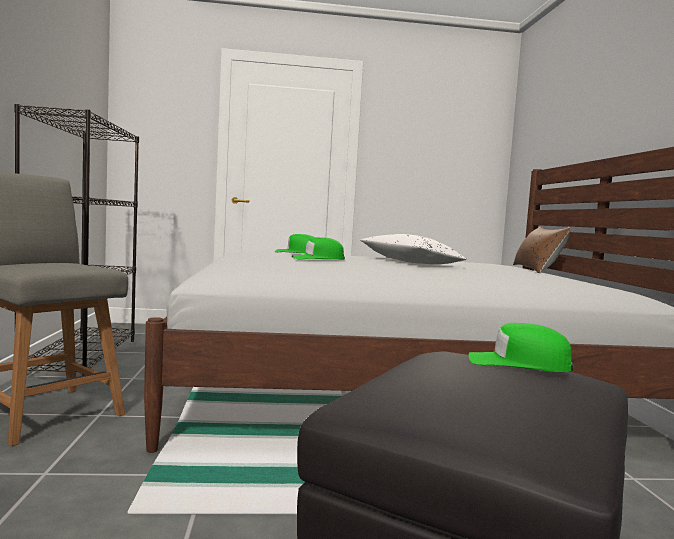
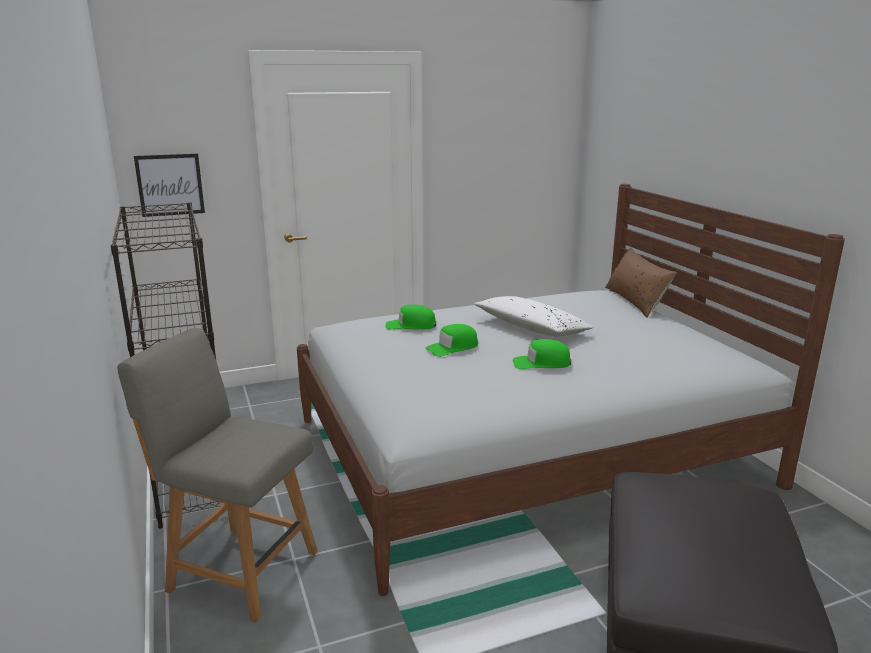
camera: 15 degrees left, 15 degrees up
green cap [469,323,573,372] -> green cap moved to [513,339,571,369]
none -> picture [134,154,205,217]

